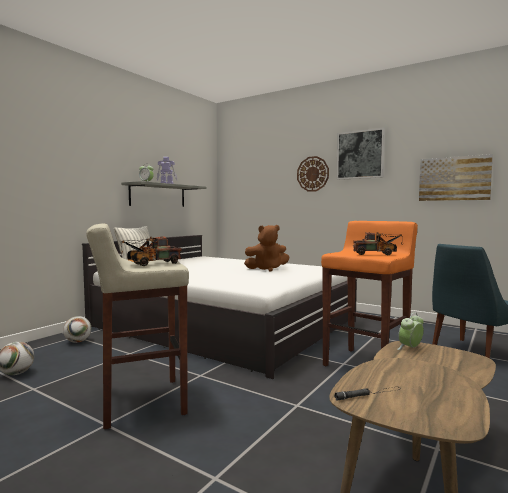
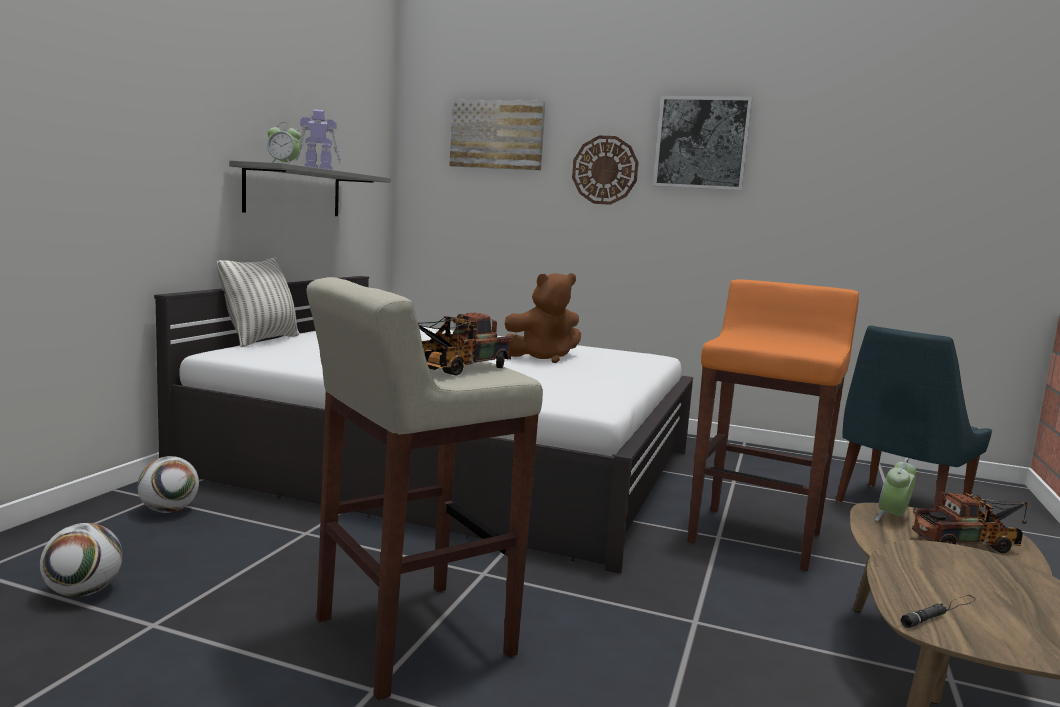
camera: 15 degrees left, 5 degrees up
toy truck [353,232,403,255] -> toy truck moved to [912,492,1027,554]
picture [419,154,493,201] -> picture moved to [449,100,545,170]

